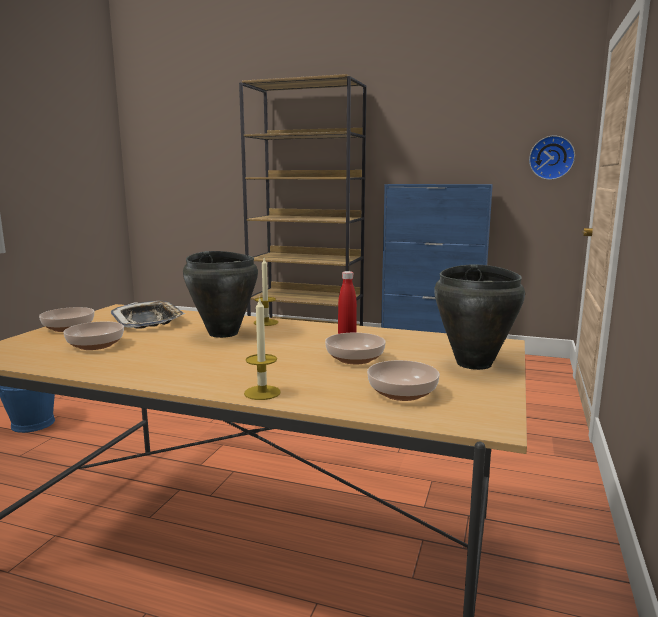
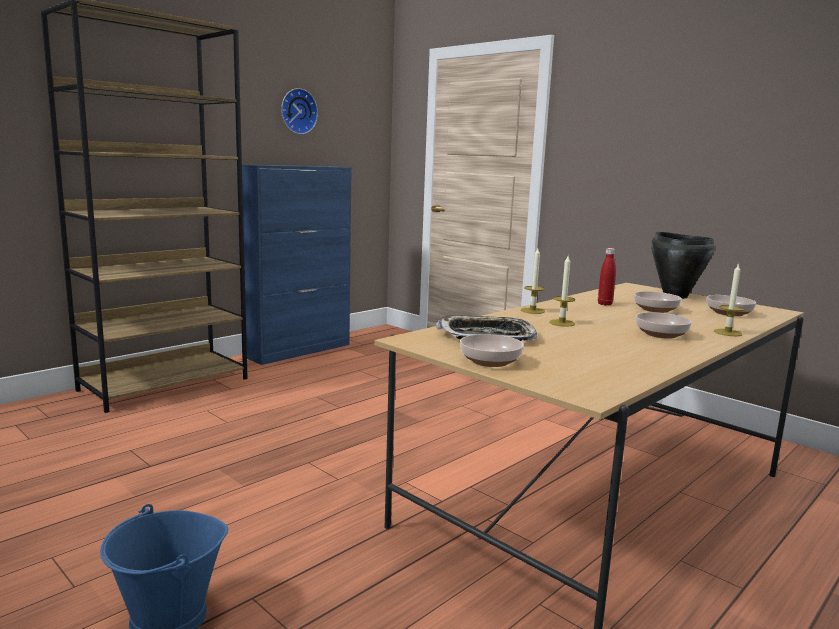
camera: 65 degrees left, 0 degrees up
bowl [63,321,124,350] -> bowl moved to [636,312,692,339]
black cooking pot [183,251,258,338] -> candle [549,256,576,327]
wall clock [529,135,575,180] -> wall clock moved to [281,88,318,134]

